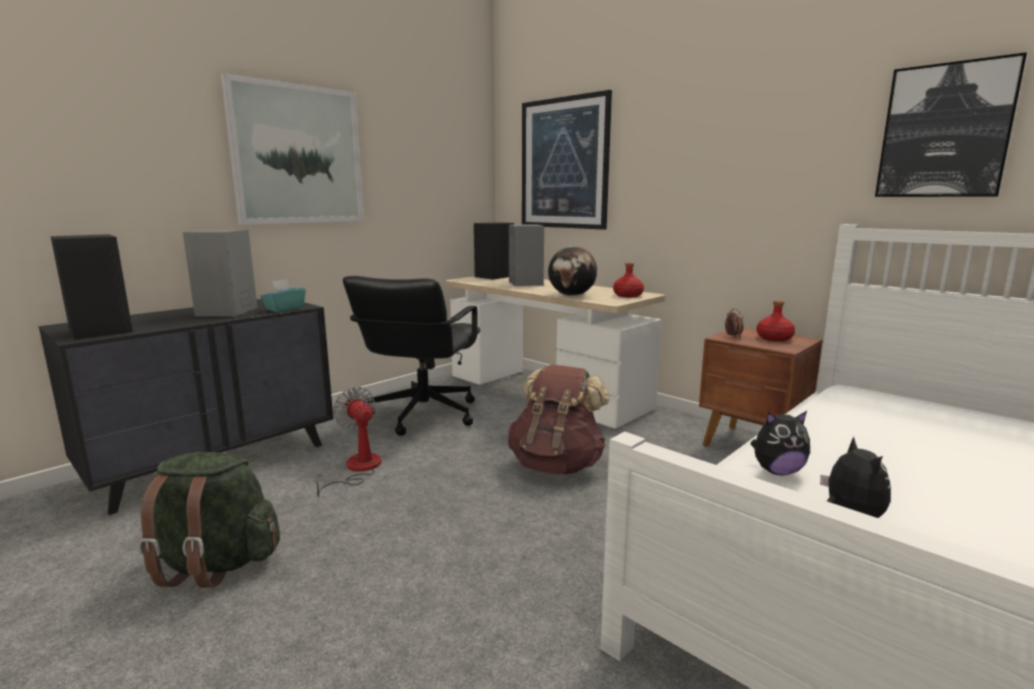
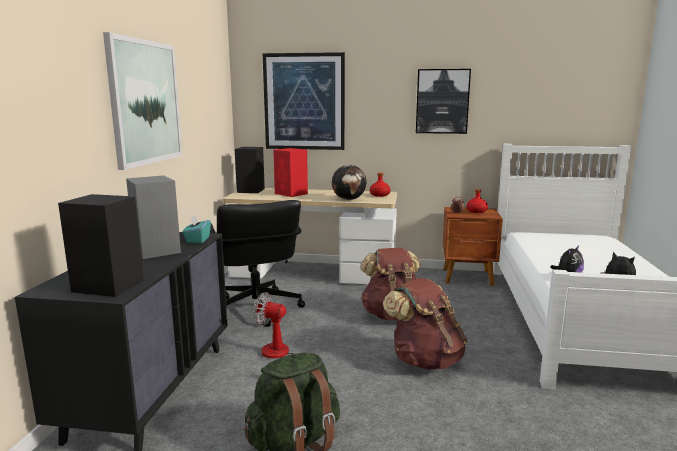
camera: 35 degrees left, 0 degrees up
grey speaker [509,224,544,286] -> red speaker [273,148,308,197]
picture [875,52,1028,197] -> picture moved to [416,69,471,134]
none -> brown backpack [383,278,467,370]

